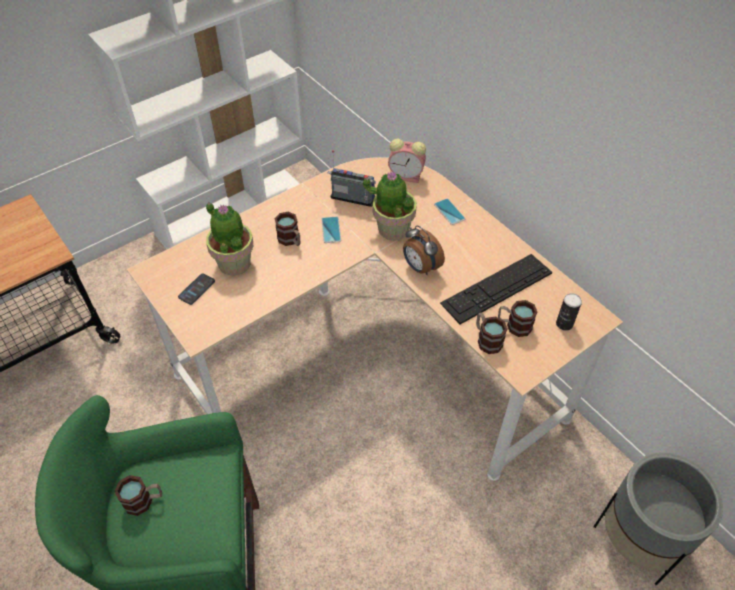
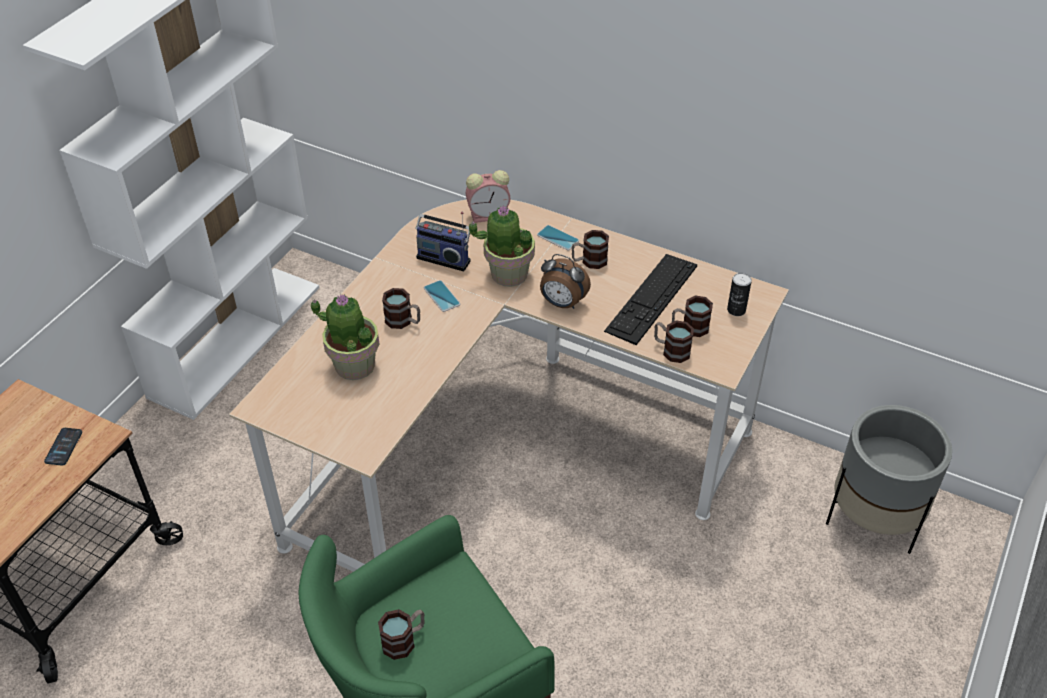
camera: 25 degrees left, 5 degrees down
phone [178,273,215,305] -> phone moved to [44,428,82,465]
radio [328,150,376,207] -> radio turned 150 degrees counterclockwise [415,212,471,271]
none -> mug [571,230,609,269]

